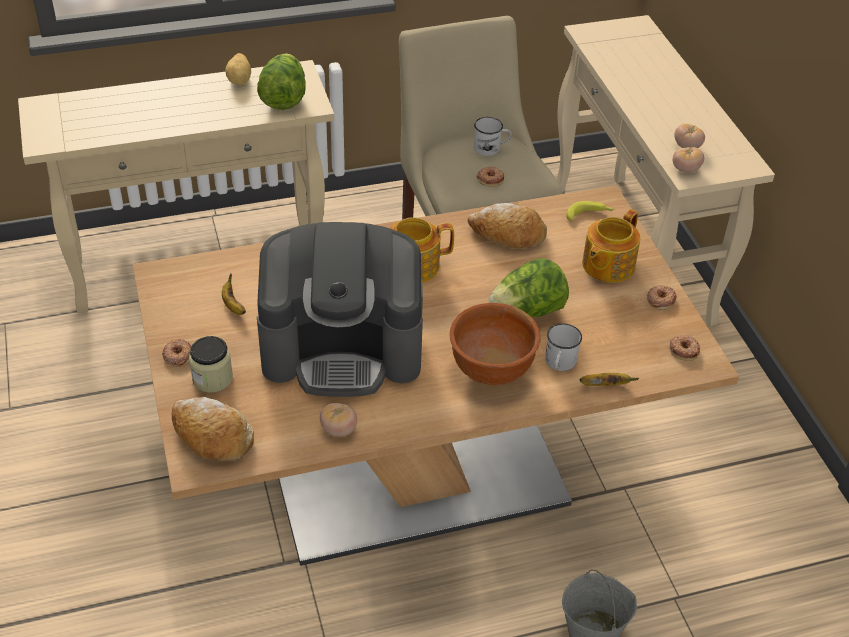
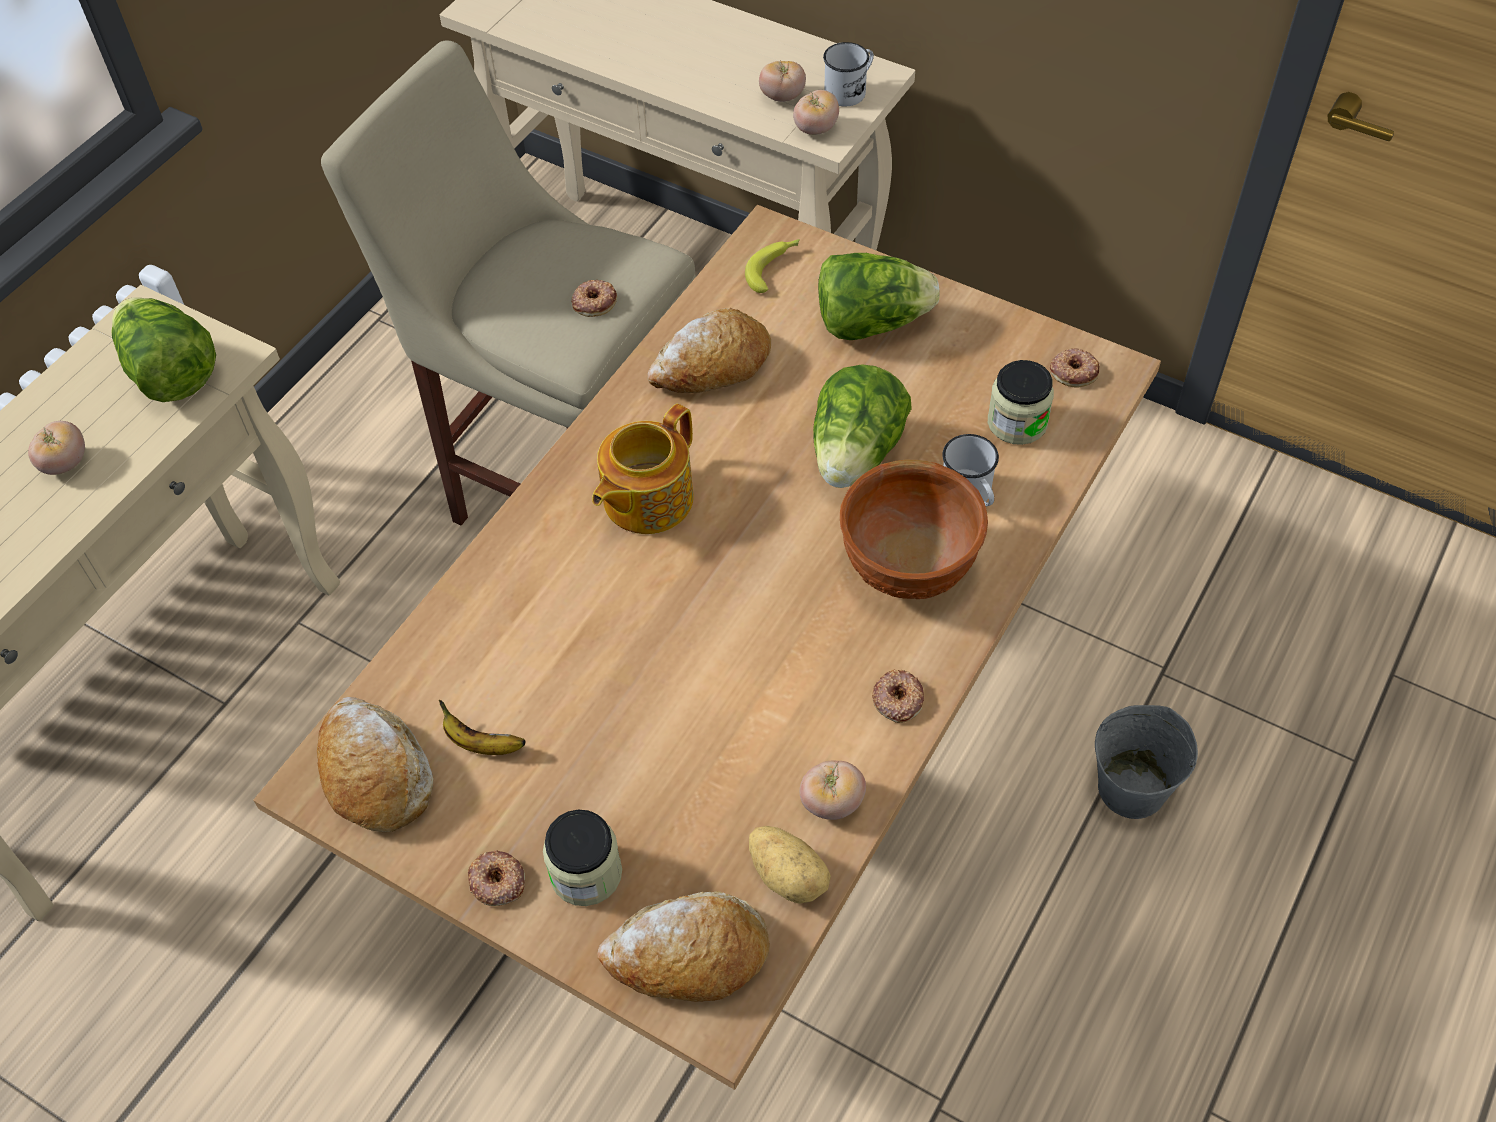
camera: 40 degrees left, 10 degrees up
potato [226,53,251,85] -> potato moved to [749,826,831,904]
coffee machine [257,222,423,397] -> none
white mug [474,117,512,156] -> white mug moved to [823,42,874,106]
banana [580,373,639,386] -> none
teapot [582,209,640,283] -> lettuce [818,253,940,340]
donut [647,285,676,310] -> donut moved to [872,670,924,723]
none -> tomato [28,421,85,475]
none -> bread [317,697,433,832]
none -> jar [988,360,1054,445]

